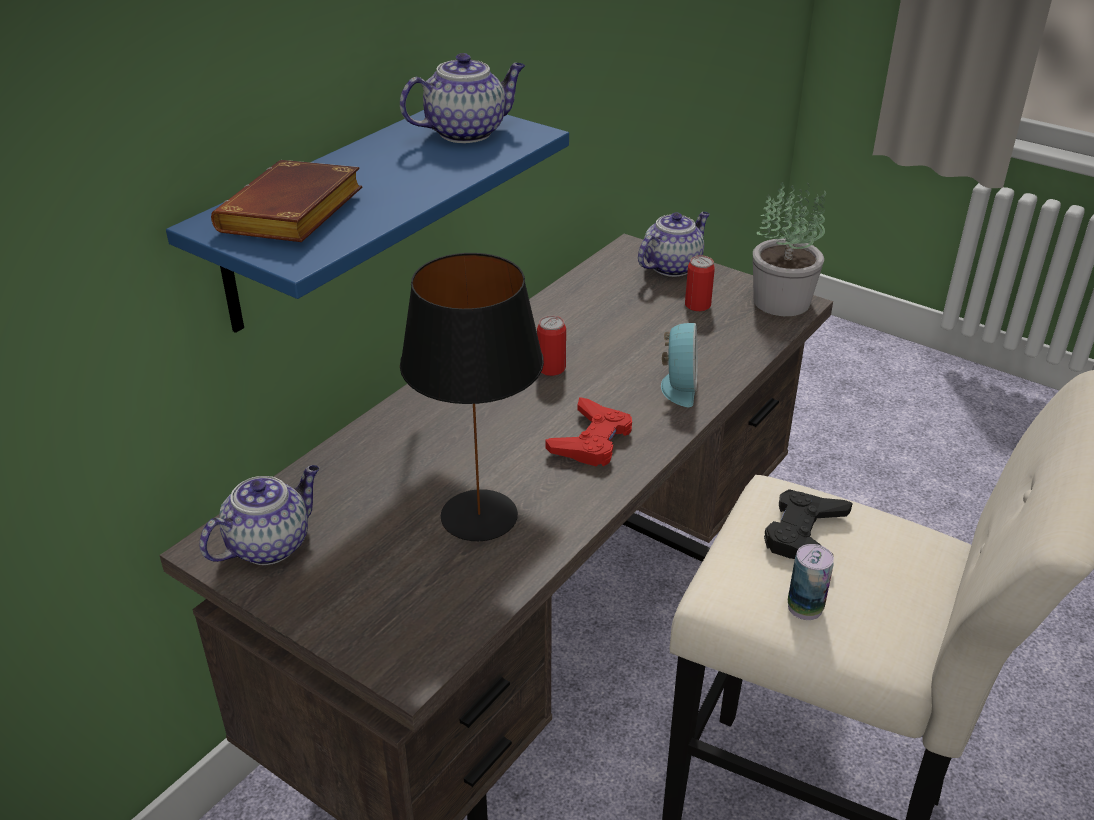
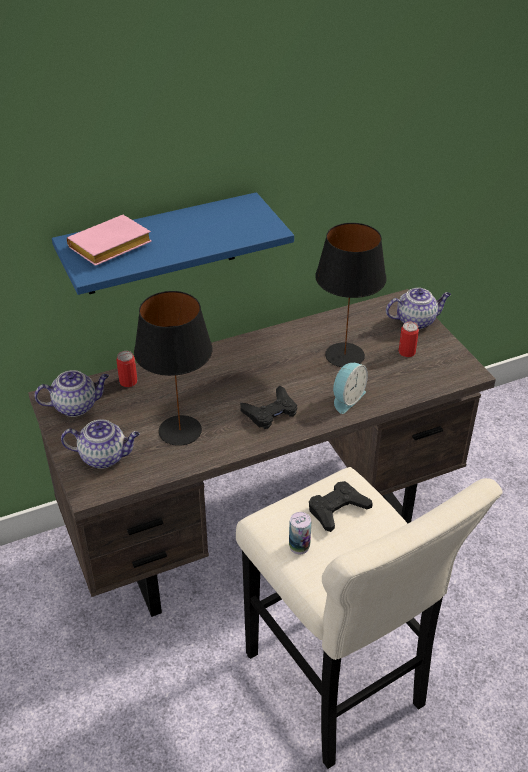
camera: 30 degrees right, 5 degrees up
brown book [211,160,362,242] -> pink book [67,215,152,266]
teapot [400,53,525,143] -> teapot moved to [61,419,140,469]
can [537,316,566,376] -> can moved to [116,351,137,387]
red game controller [545,397,632,466] -> black game controller [240,385,297,429]
potted plant [753,182,826,316] -> none
none -> black table lamp [315,223,387,367]

